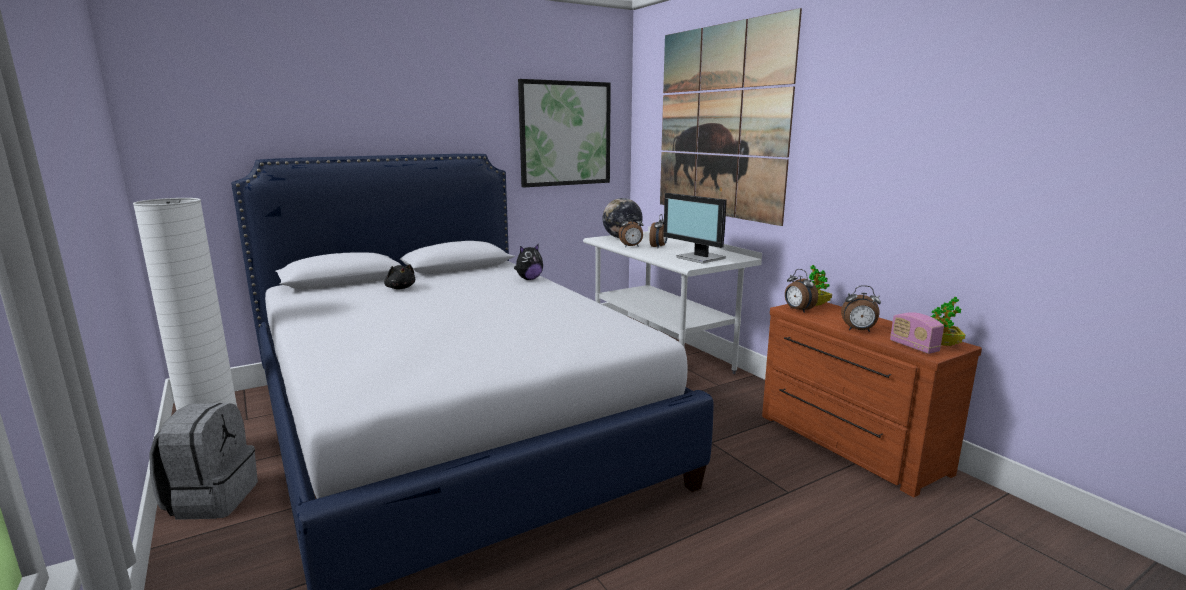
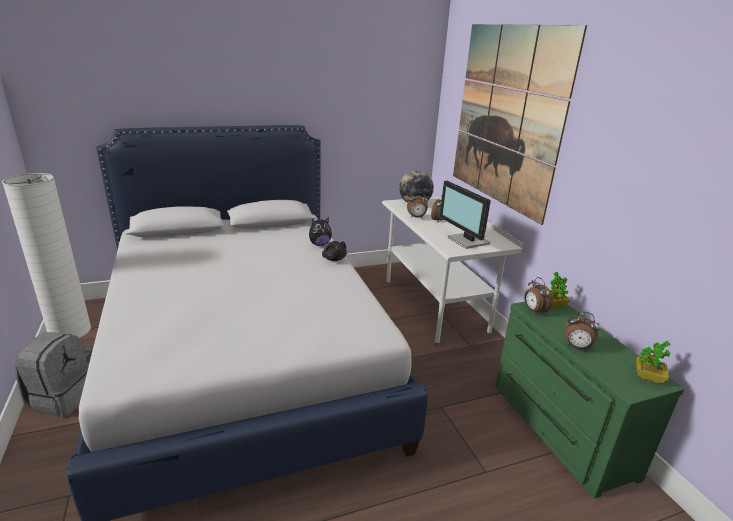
camera: 10 degrees right, 10 degrees up
black plush toy [384,264,415,289] -> black plush toy moved to [322,241,347,261]
picture [518,79,611,187] -> none
brown dresser [762,302,982,497] -> green dresser [495,302,684,499]
radio [890,312,944,354] -> none

